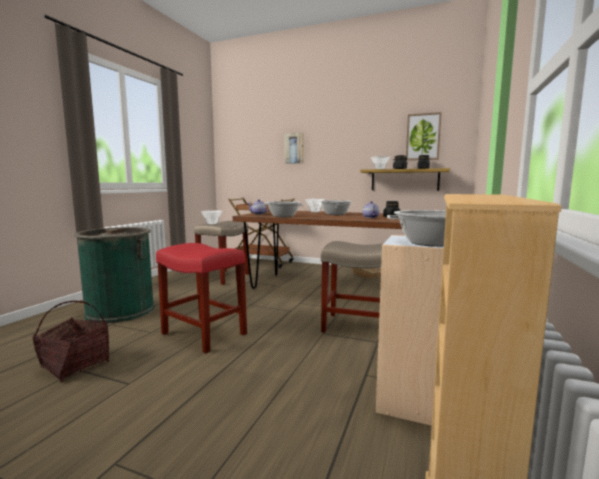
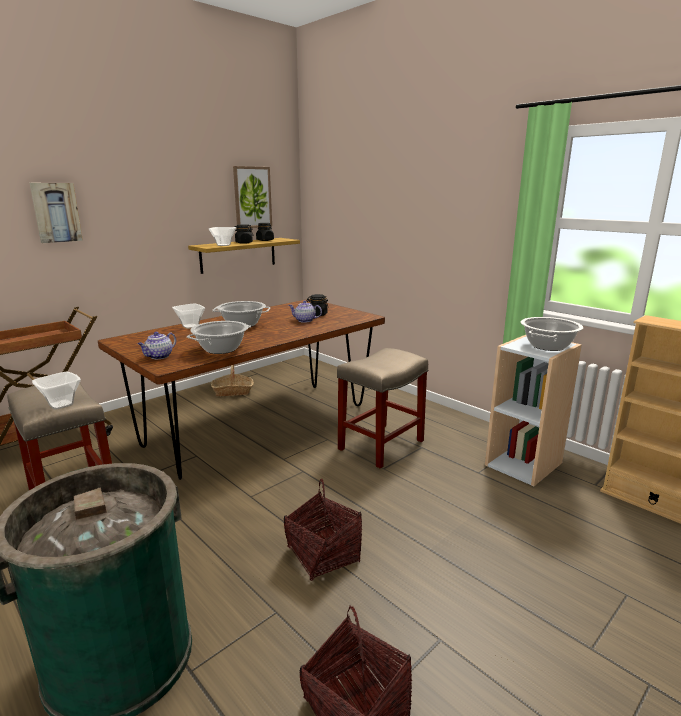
camera: 65 degrees left, 10 degrees up
red stool [156,243,247,353] -> basket [284,478,362,581]

